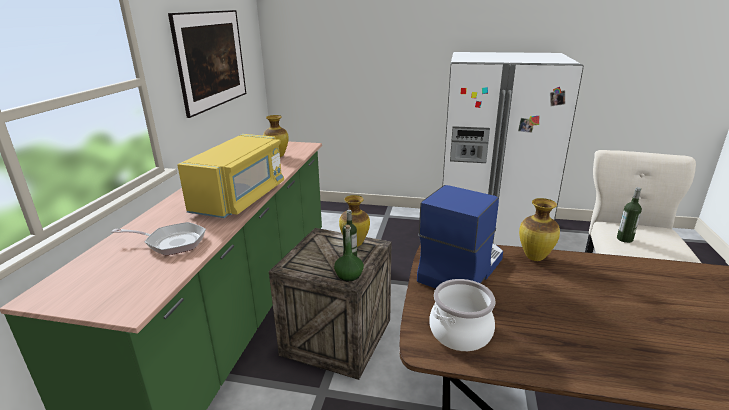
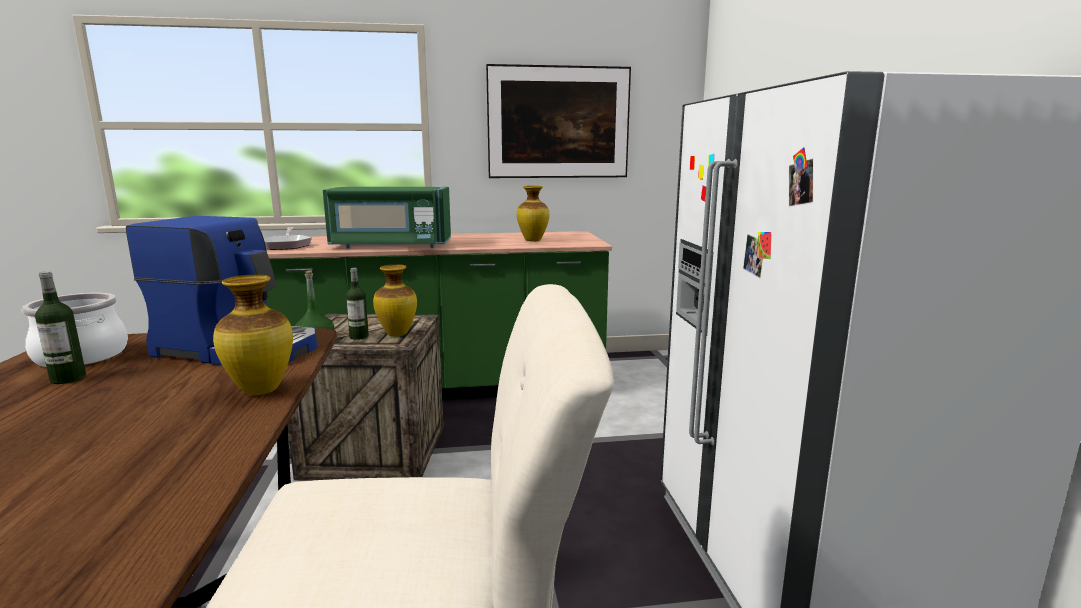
camera: 70 degrees right, 10 degrees down
yellow microwave [177,134,284,218] -> green microwave [323,187,451,248]
bottle [617,187,642,243] -> bottle moved to [35,271,86,384]

